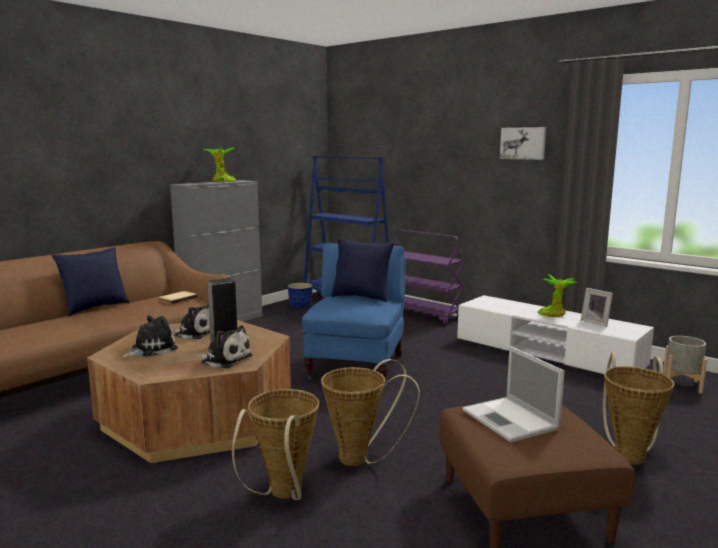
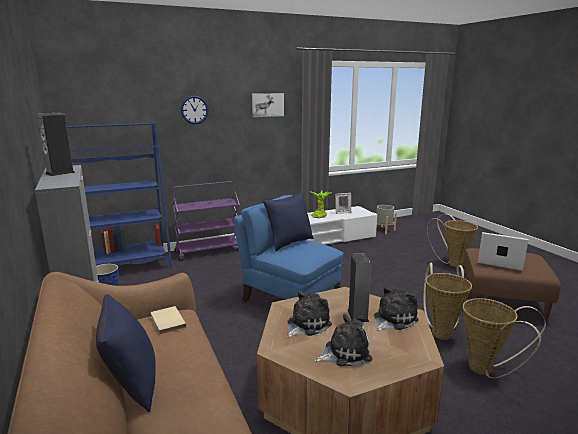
camera: 65 degrees left, 5 degrees up
plush toy [122,315,178,358] -> plush toy turned 90 degrees clockwise [315,314,372,366]
potted plant [204,148,236,182] -> speaker [37,113,75,176]
laptop [462,346,565,443] -> laptop turned 150 degrees counterclockwise [478,232,529,271]
none -> wall clock [181,96,209,124]

